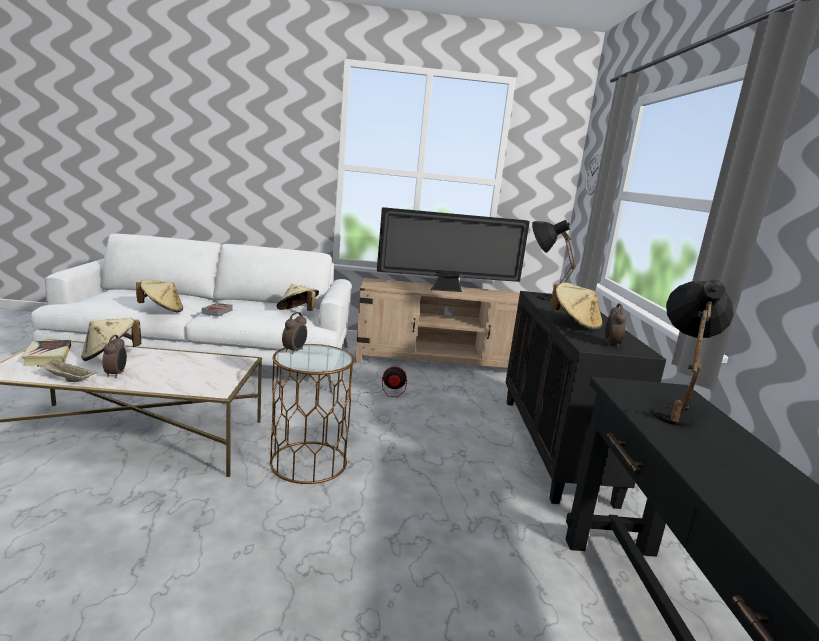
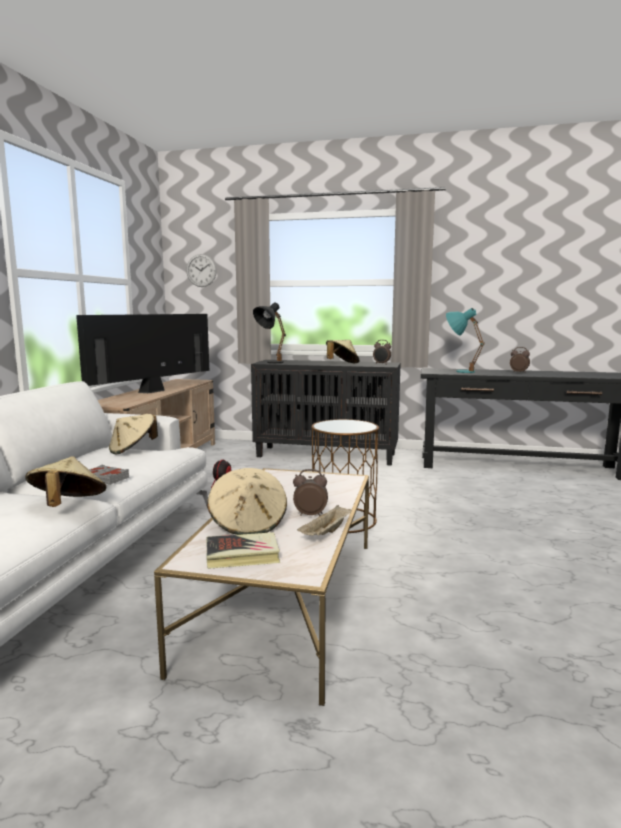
camera: 75 degrees left, 5 degrees down
alarm clock [282,312,307,354] -> alarm clock moved to [510,347,530,373]
television [377,207,530,292] -> television turned 150 degrees counterclockwise [76,314,209,393]
black table lamp [651,280,734,427] -> turquoise table lamp [446,308,485,373]

